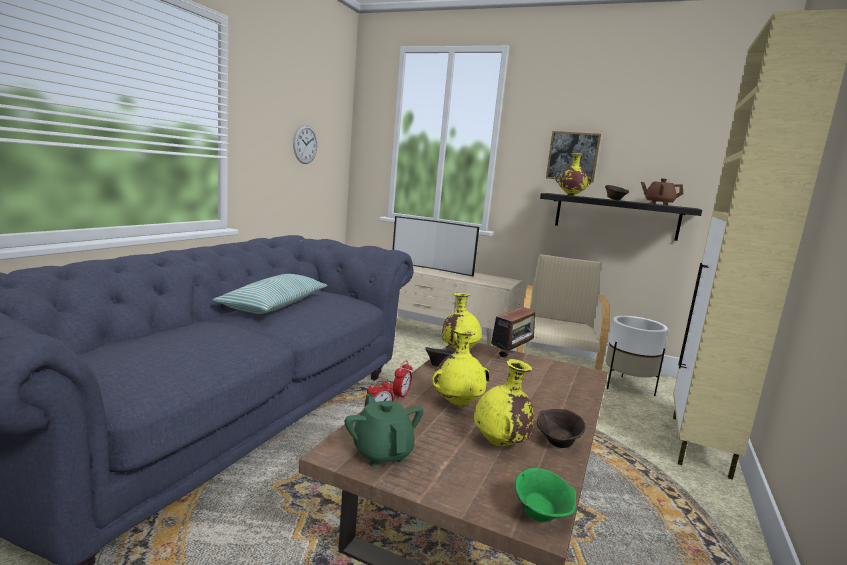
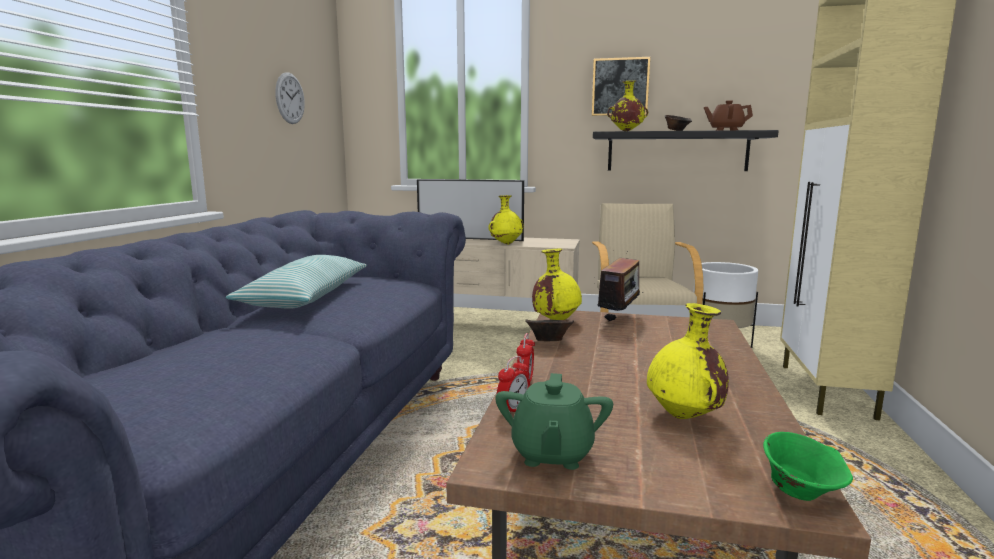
camera: 10 degrees left, 0 degrees up
green teapot [345,394,424,467] -> green teapot turned 135 degrees counterclockwise [495,373,613,470]
yellow vase [431,329,490,407] -> yellow vase moved to [488,195,524,244]
brown bowl [537,409,586,448] -> none

